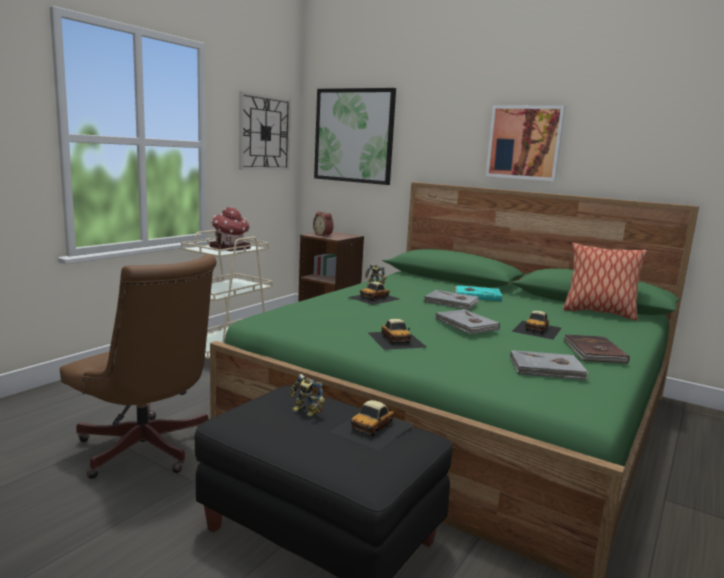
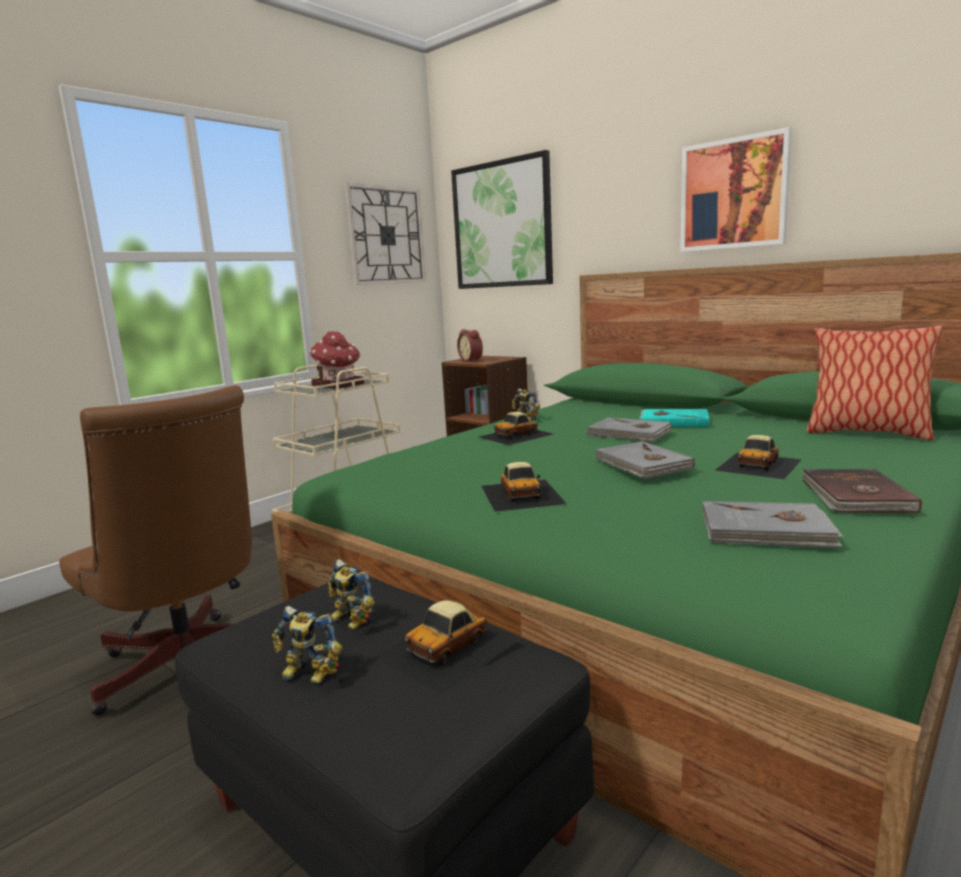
camera: 10 degrees right, 0 degrees up
none -> toy robot [272,606,342,683]

